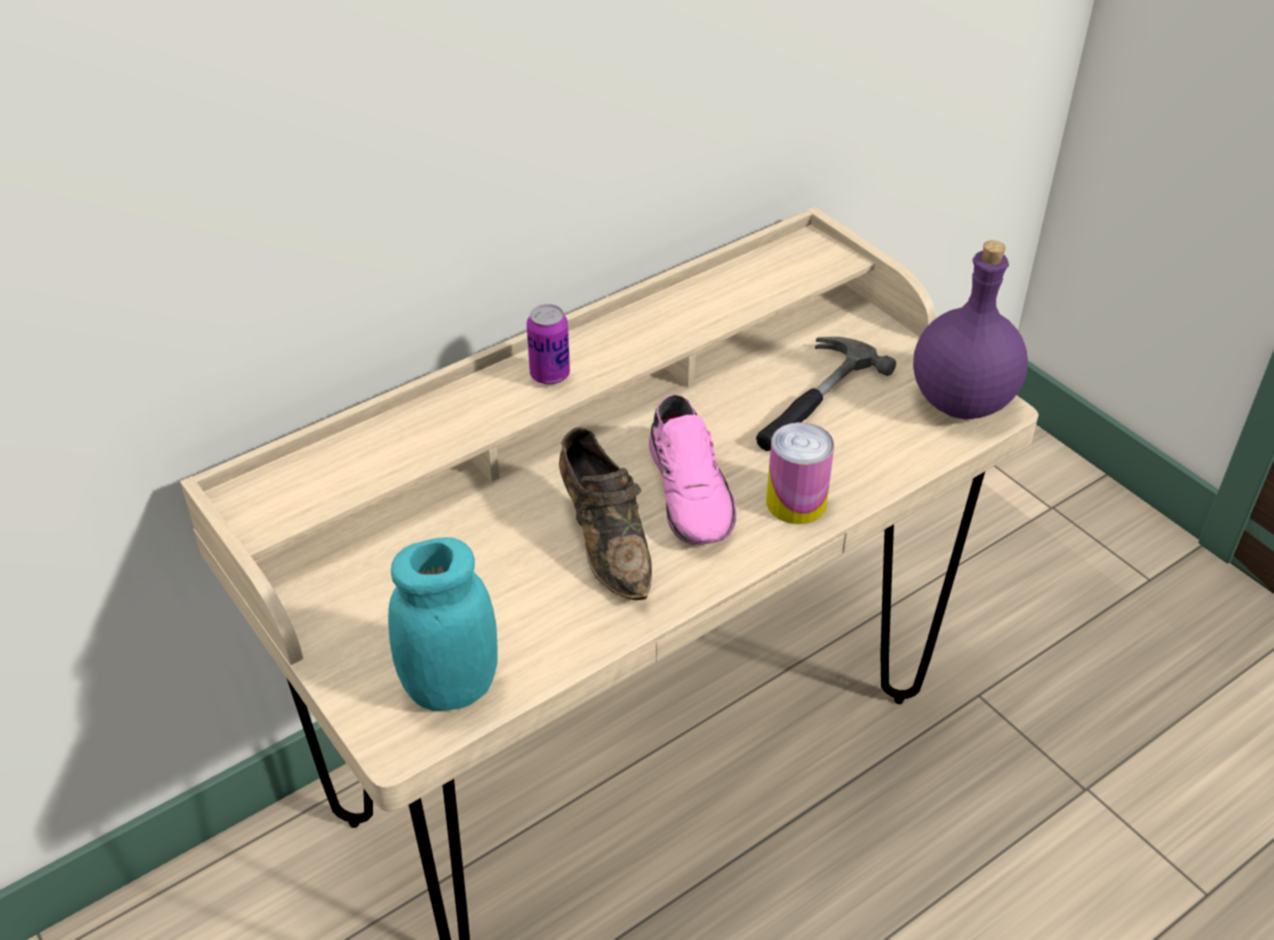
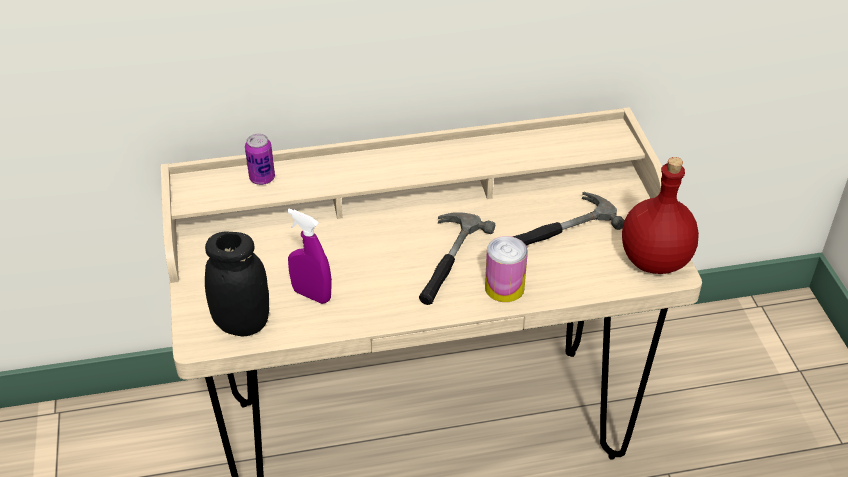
camera: 25 degrees right, 0 degrees up
turquoise jar [388,537,498,711] -> black jar [205,231,269,337]
can [527,304,570,385] -> can moved to [245,134,275,185]
brown shoe [559,427,652,600] -> none
pink shoe [649,394,737,545] -> hammer [419,212,495,305]
purple bottle [913,240,1028,419] -> red bottle [622,157,699,274]
none -> purple spray bottle [287,209,332,304]

